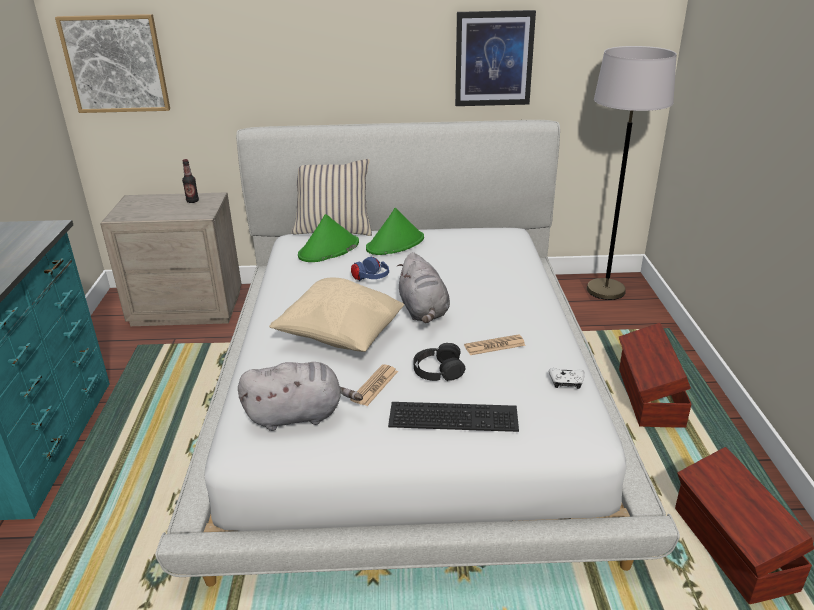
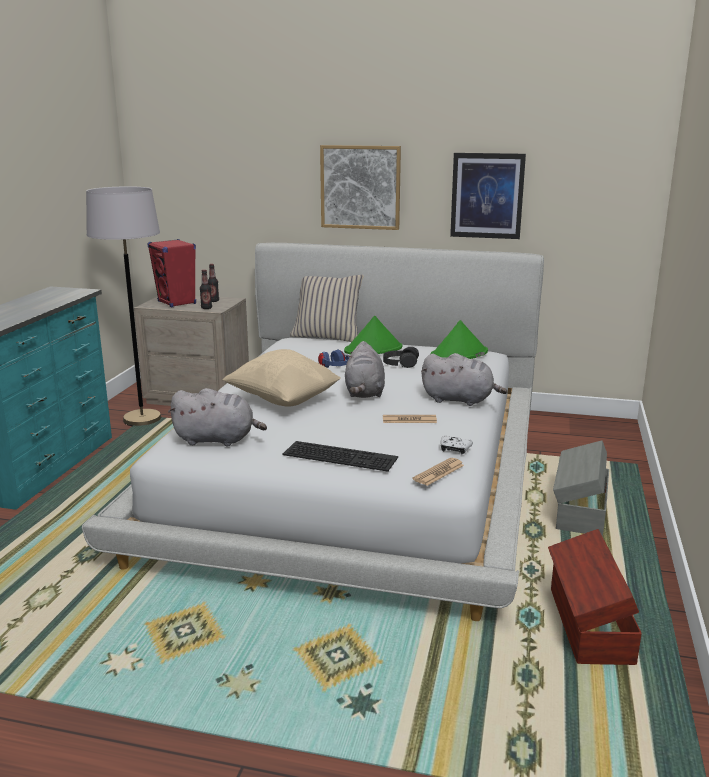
camera: 15 degrees right, 10 degrees down
picture [55,14,170,113] -> picture moved to [320,145,401,230]
green hat [298,214,359,262] -> green hat moved to [430,320,488,359]
newspaper [350,364,398,406] -> newspaper moved to [412,458,464,486]
black headphones [413,343,465,381] -> black headphones moved to [383,347,419,368]
grey floor lamp [587,46,677,300] -> grey floor lamp moved to [86,186,161,426]
brown storage box [619,323,692,428] -> grey storage box [553,441,609,536]
none -> red speaker [147,239,196,307]
none -> bottle [200,270,212,309]
none -> grey plush toy [421,353,507,406]

